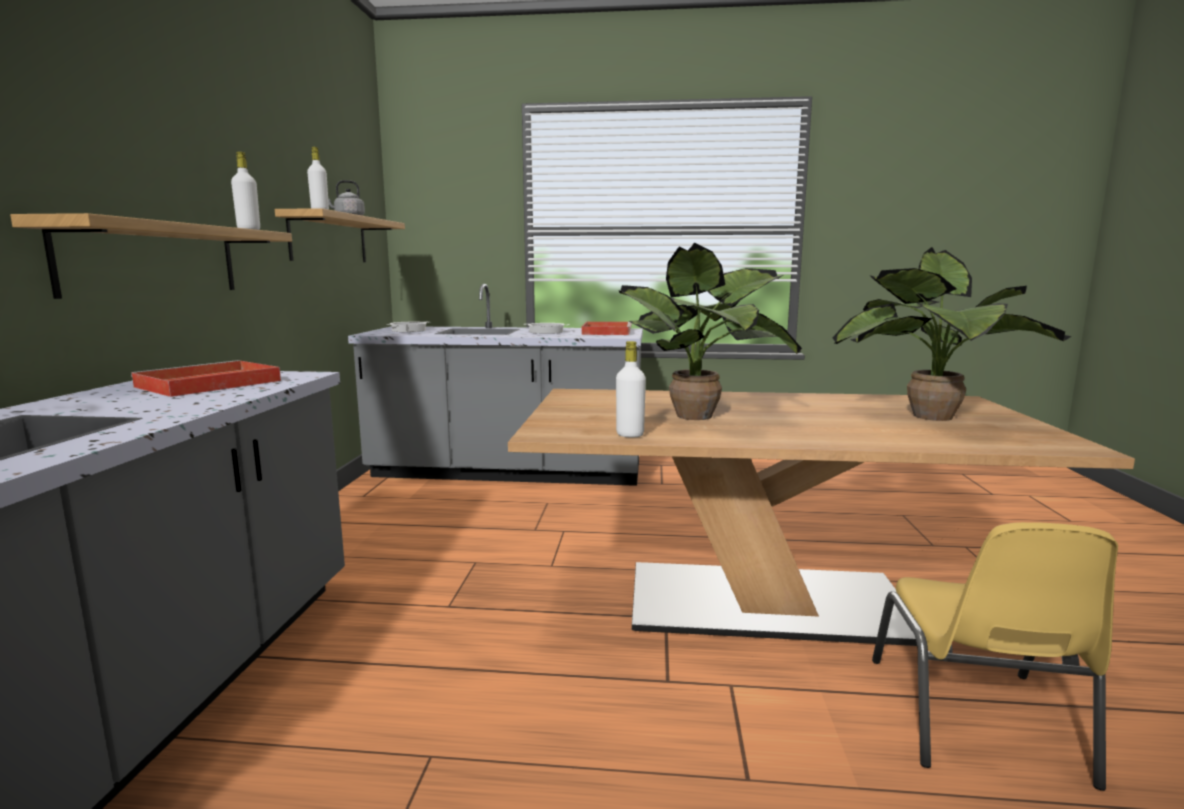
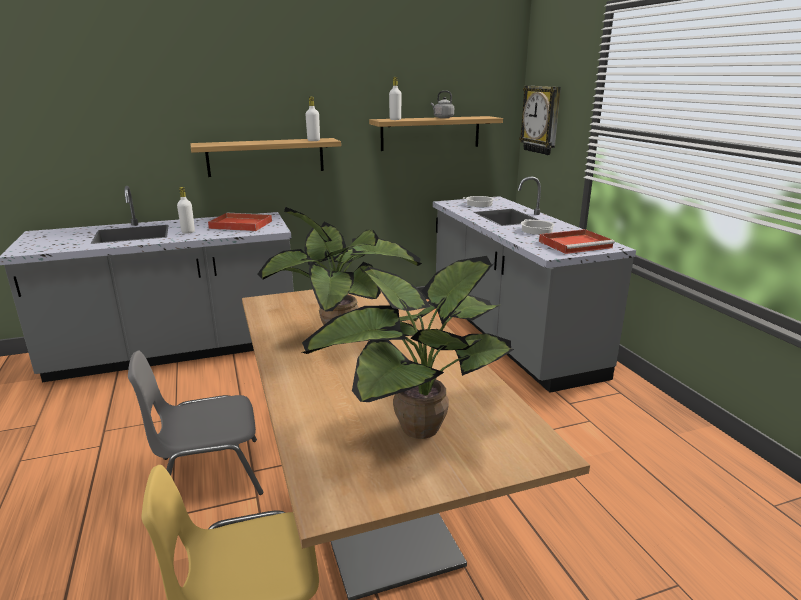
camera: 65 degrees right, 10 degrees up
white bottle [616,341,646,438] -> white bottle moved to [177,187,195,234]
none -> grey chair [128,350,264,495]
none -> wall clock [519,86,561,155]

